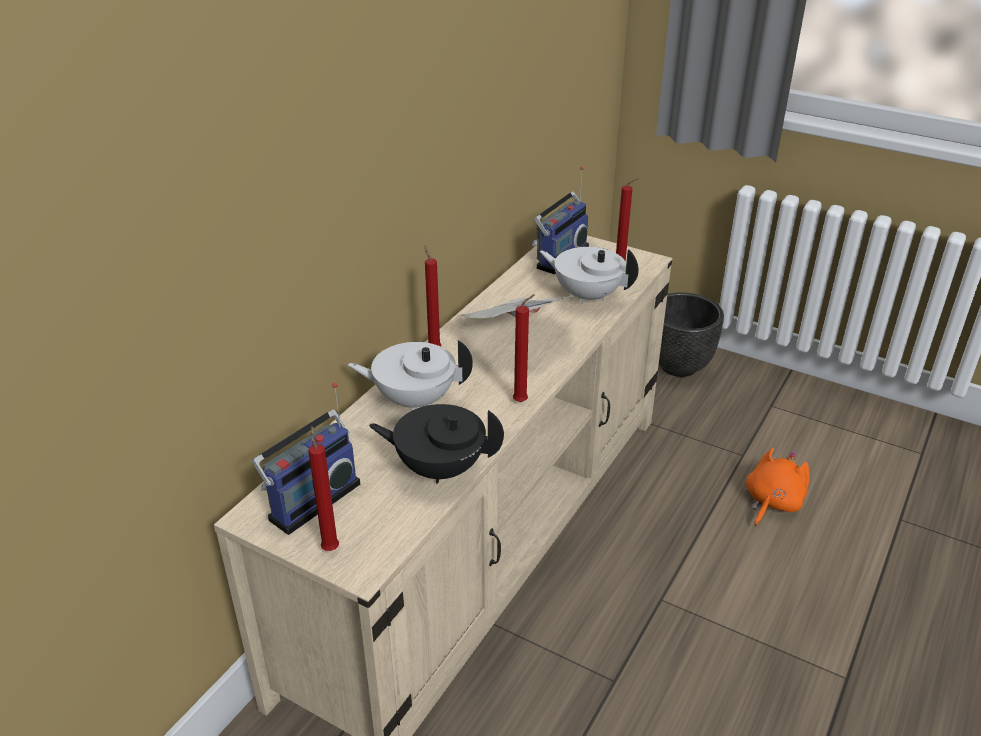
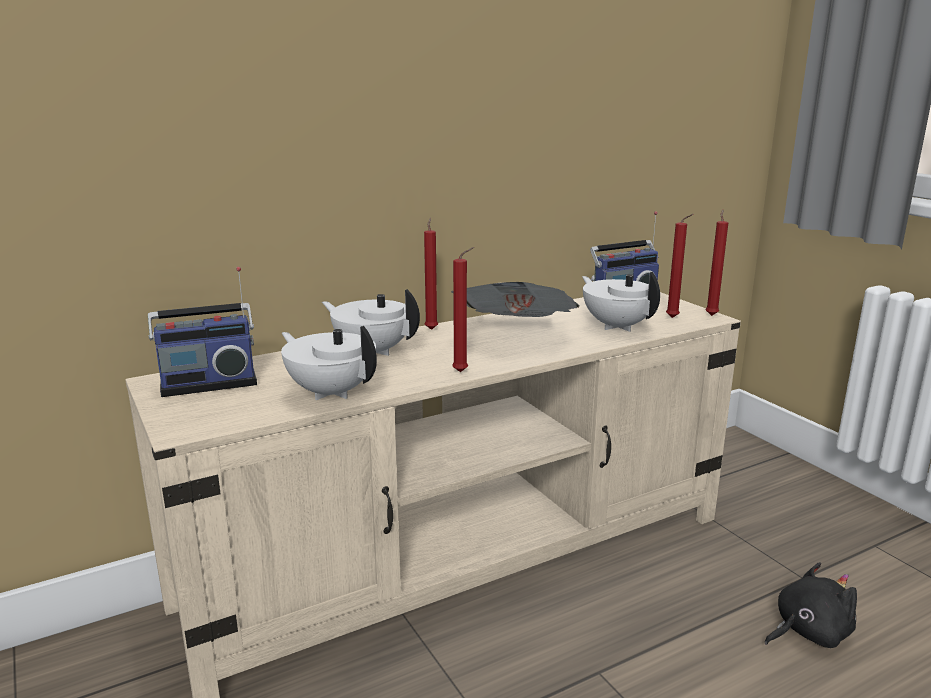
camera: 30 degrees right, 15 degrees down
red candle [308,426,339,551] -> red candle moved to [706,209,728,316]
black teapot [369,404,504,483] -> white teapot [281,326,377,400]
black planter [659,292,724,377] -> none
orange plush toy [746,448,810,526] -> black plush toy [765,562,857,648]

